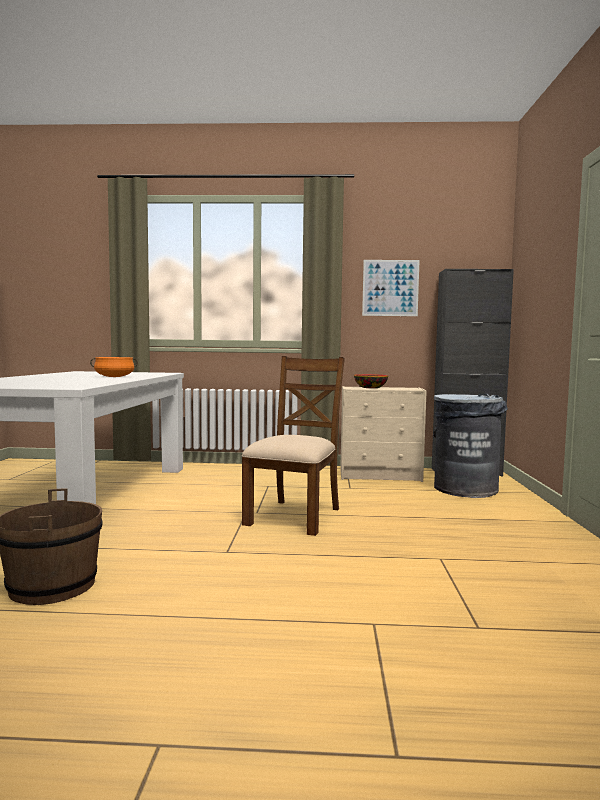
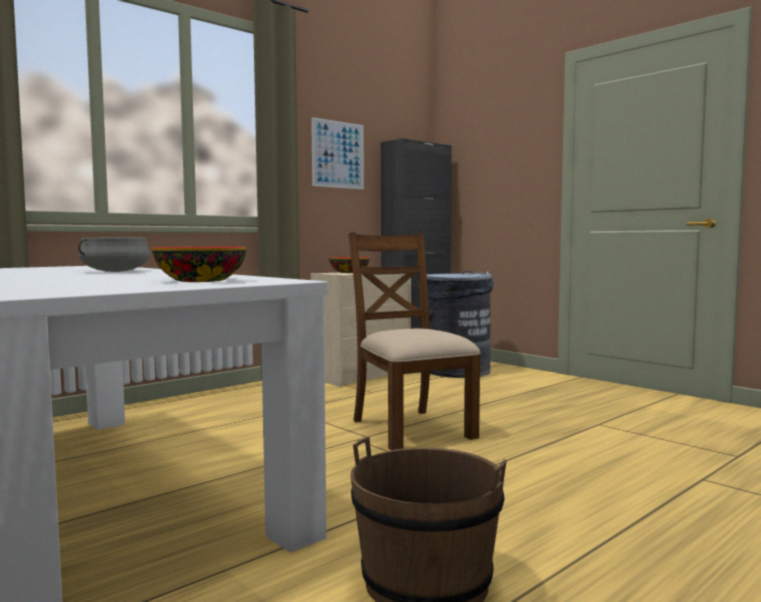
camera: 45 degrees left, 0 degrees up
orange cooking pot [90,357,138,377] -> grey cooking pot [78,238,150,272]
none -> bowl [152,247,246,282]

